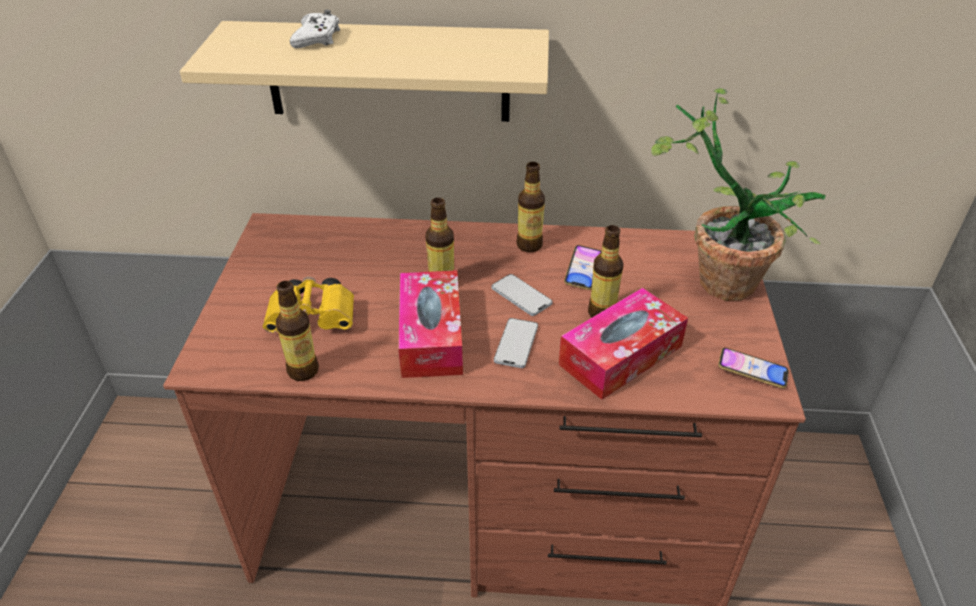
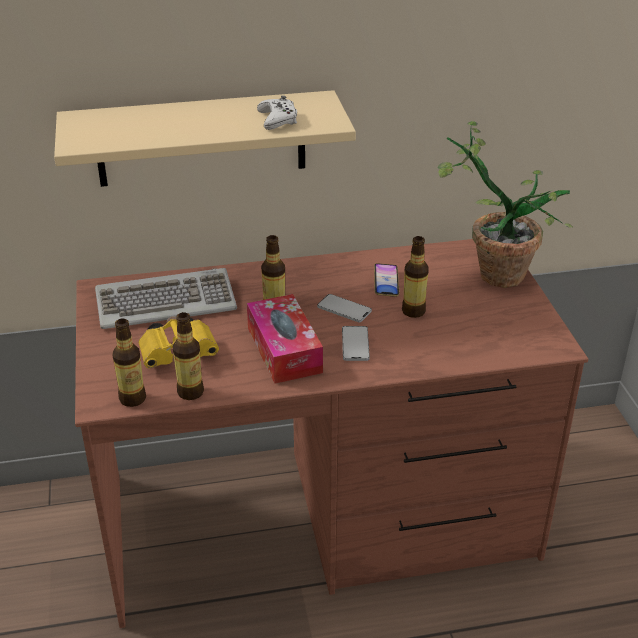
camera: 15 degrees left, 5 degrees down
white game controller [290,10,340,48] -> white game controller moved to [257,96,297,130]
bottle [516,162,545,252] -> bottle moved to [112,319,146,407]
tissue box [559,288,688,400] -> none
phone [718,348,789,388] -> none
none -> keyboard [95,268,237,329]

